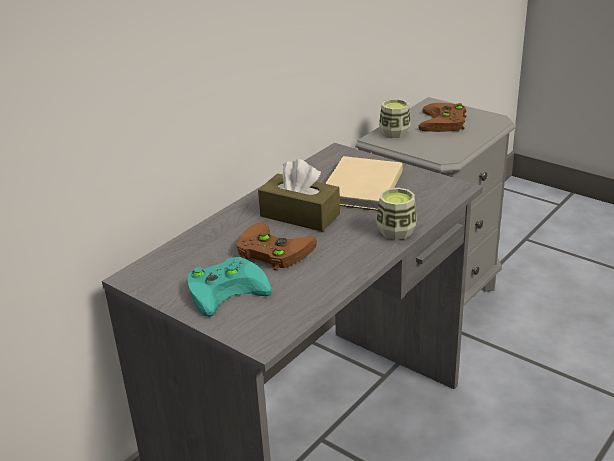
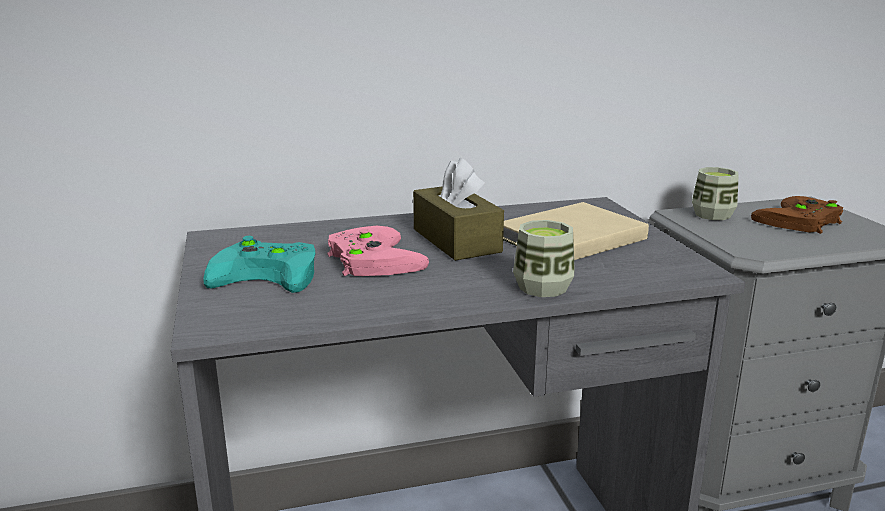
camera: 35 degrees right, 10 degrees down
brown game controller [236,223,317,271] -> pink game controller [327,225,429,276]

